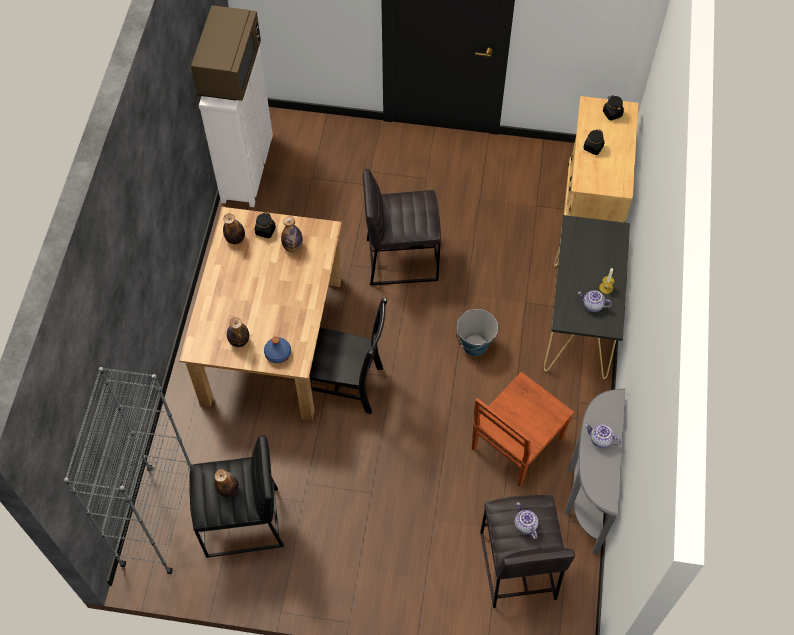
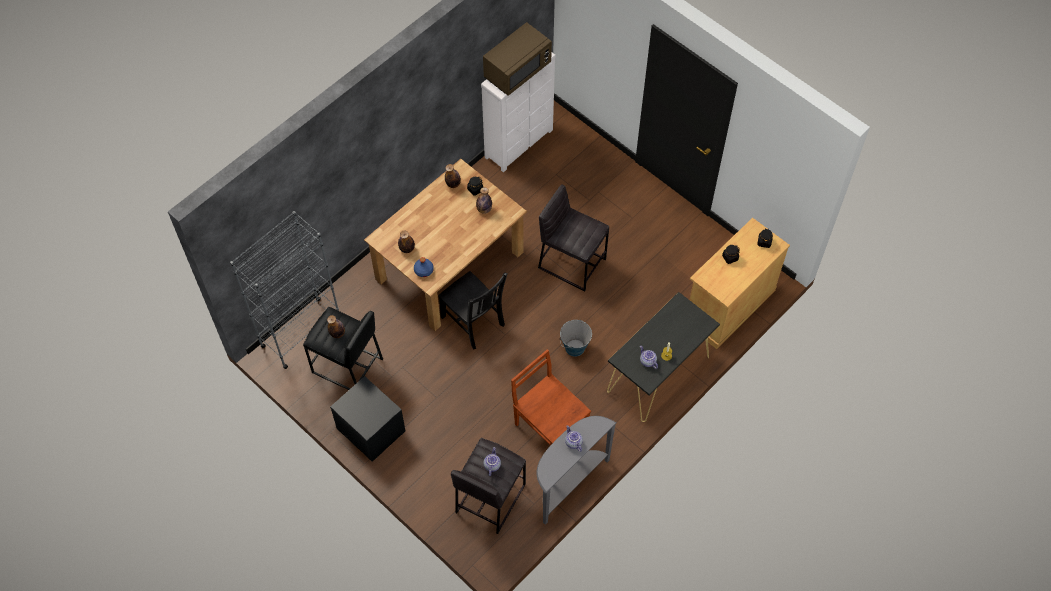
camera: 35 degrees right, 0 degrees up
brown chair [472,372,574,487] -> brown chair turned 60 degrees clockwise [511,349,591,445]
none -> black nightstand [330,376,405,462]

